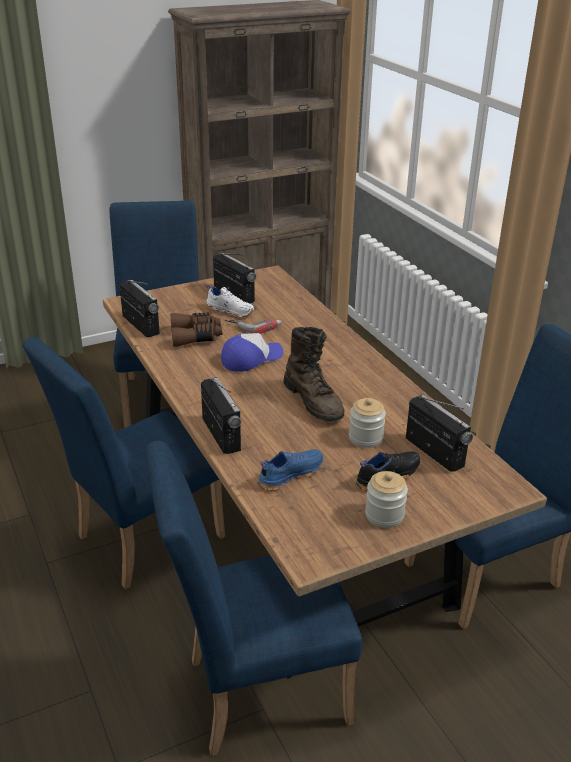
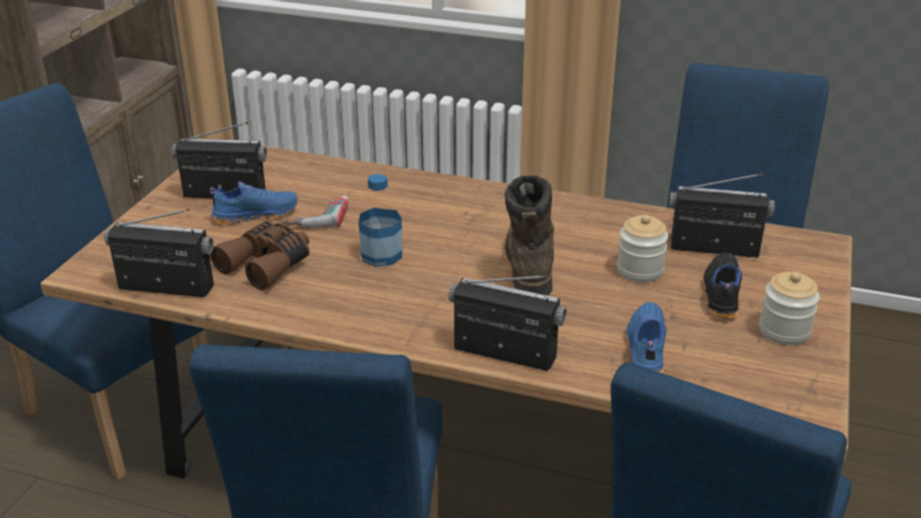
camera: 45 degrees left, 0 degrees up
white shoe [205,284,255,317] -> blue shoe [210,182,298,225]
cap [221,333,283,372] -> bottle [359,174,402,267]
brown boot [283,327,344,421] -> brown boot turned 105 degrees counterclockwise [505,175,554,295]

